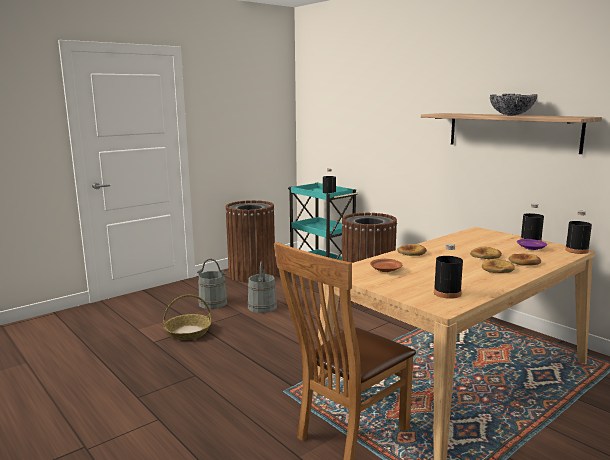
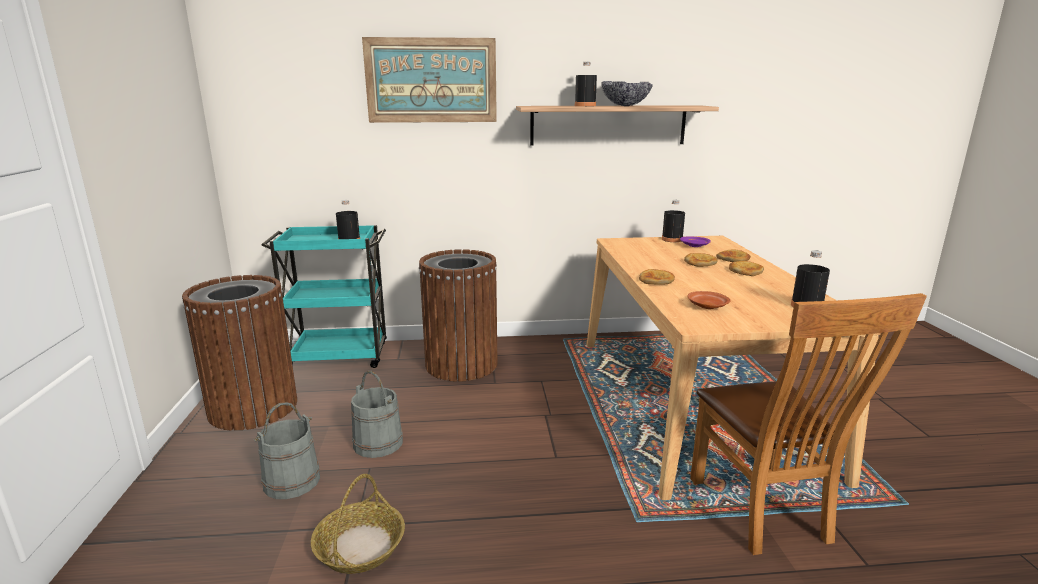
camera: 55 degrees left, 5 degrees up
black bottle [565,211,592,254] -> black bottle moved to [575,62,597,106]
none -> picture [362,37,497,123]

